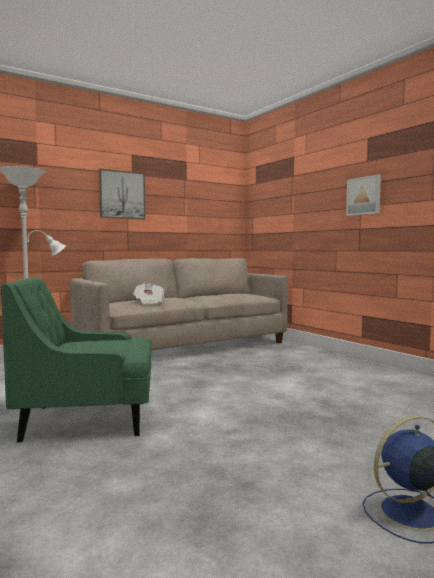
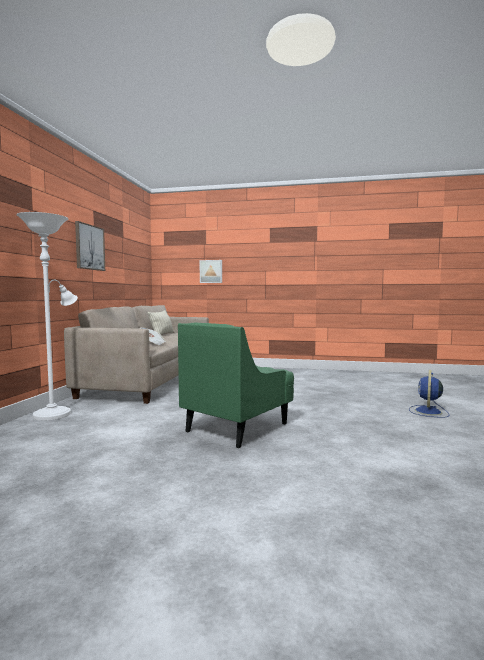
camera: 45 degrees left, 0 degrees up
picture [346,174,381,216] -> picture moved to [200,260,222,283]
none -> pillow [148,310,173,335]

